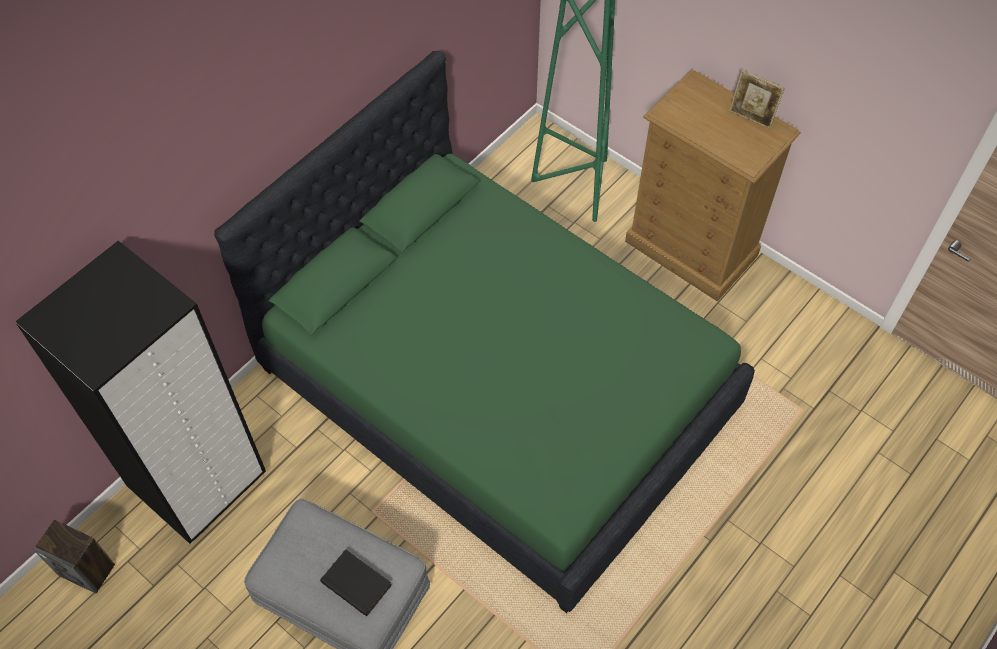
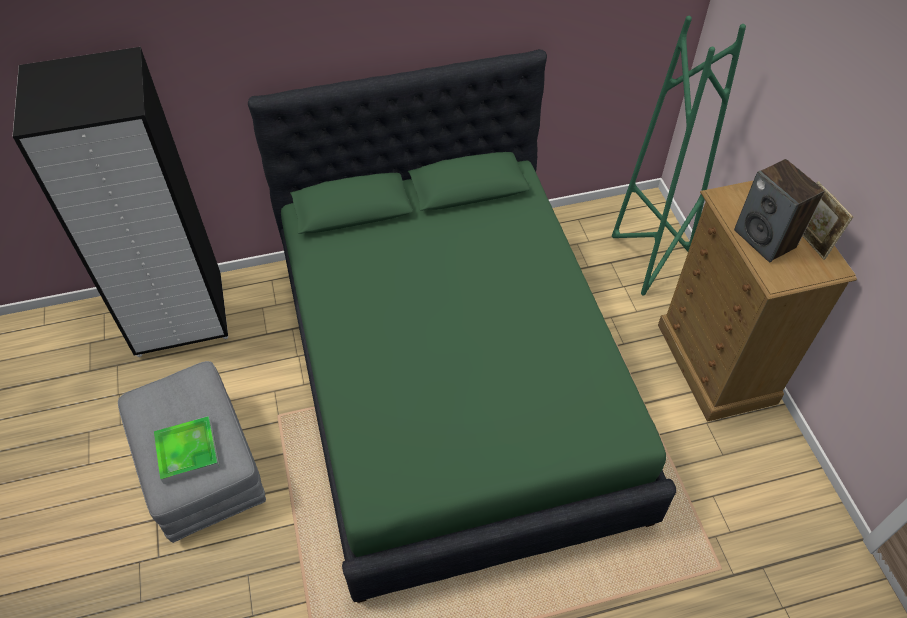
camera: 35 degrees right, 5 degrees down
speaker [33,520,115,594] -> speaker moved to [734,159,825,262]
black book [320,549,392,616] -> tray [154,416,220,484]

